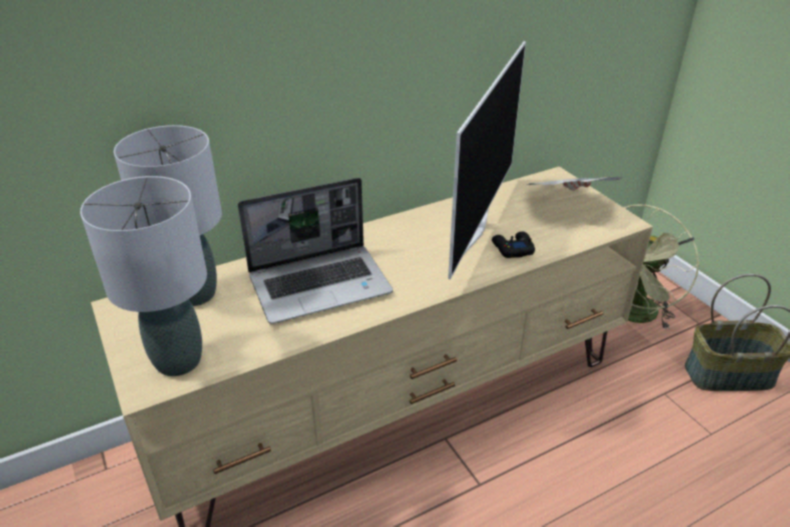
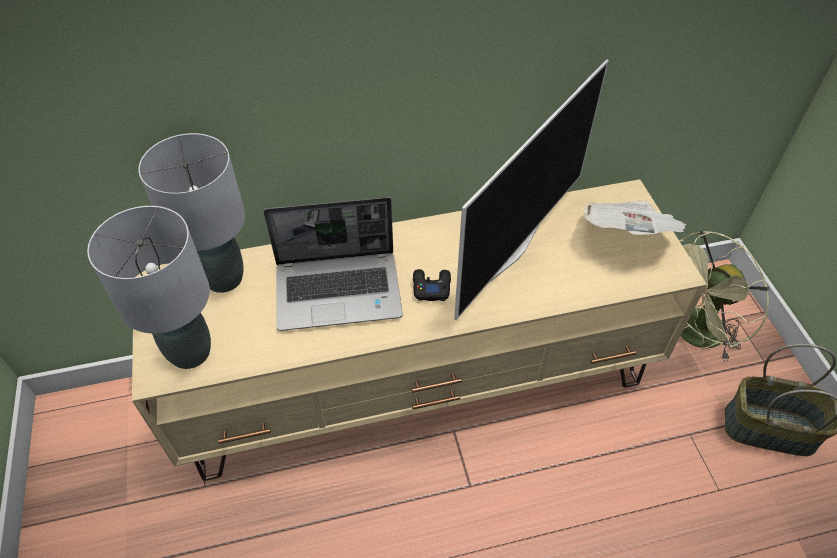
camera: 15 degrees right, 15 degrees up
black game controller [492,231,535,258] -> black game controller moved to [413,269,451,301]

